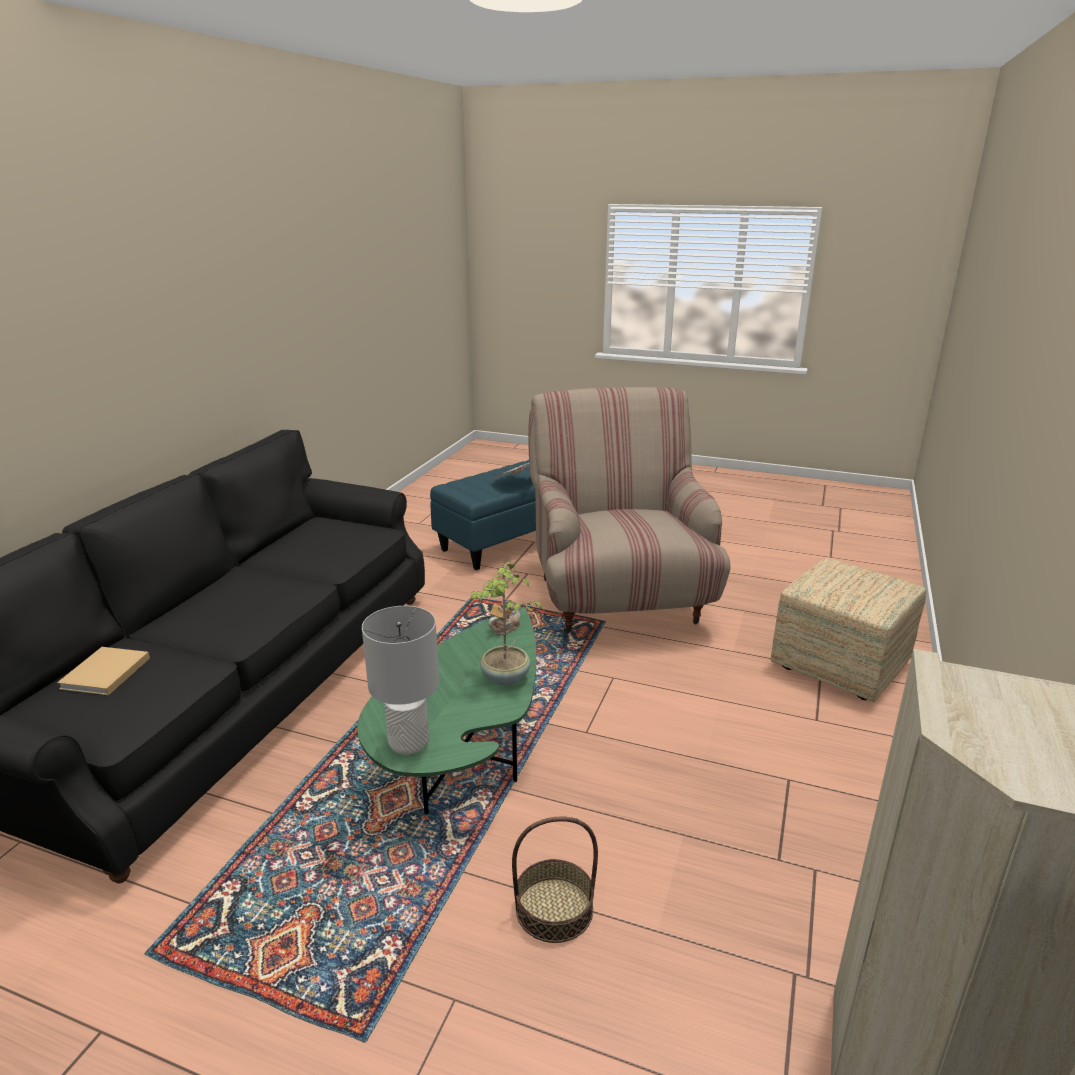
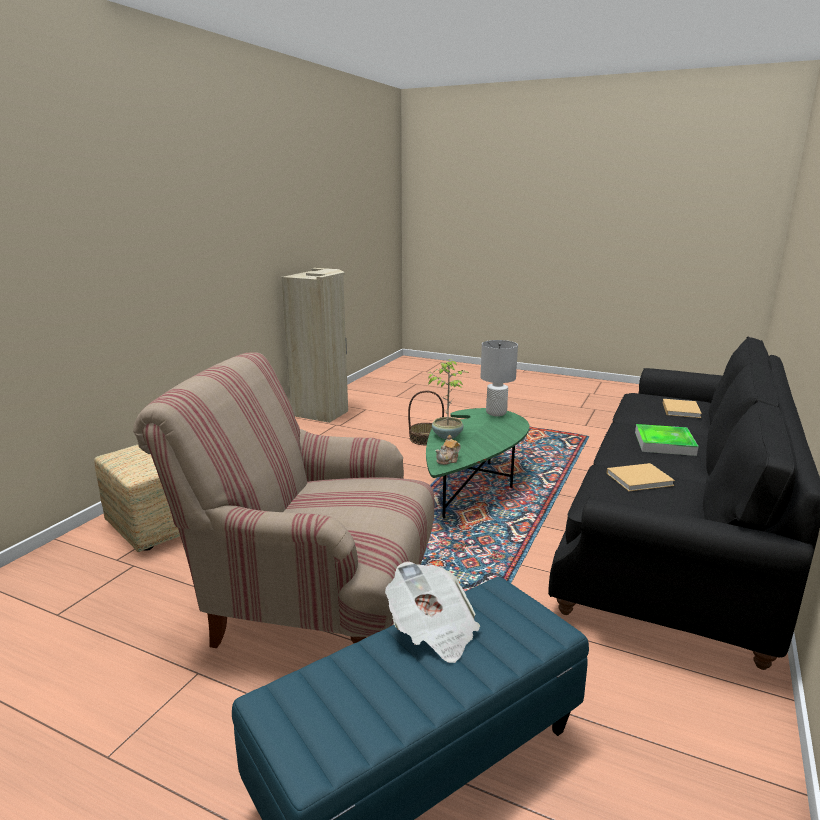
camera: 175 degrees left, 5 degrees down
beige armchair [528,387,730,633] -> beige armchair turned 105 degrees clockwise [133,352,435,648]
none -> beige book [606,463,675,491]
none -> tray [635,424,698,456]

